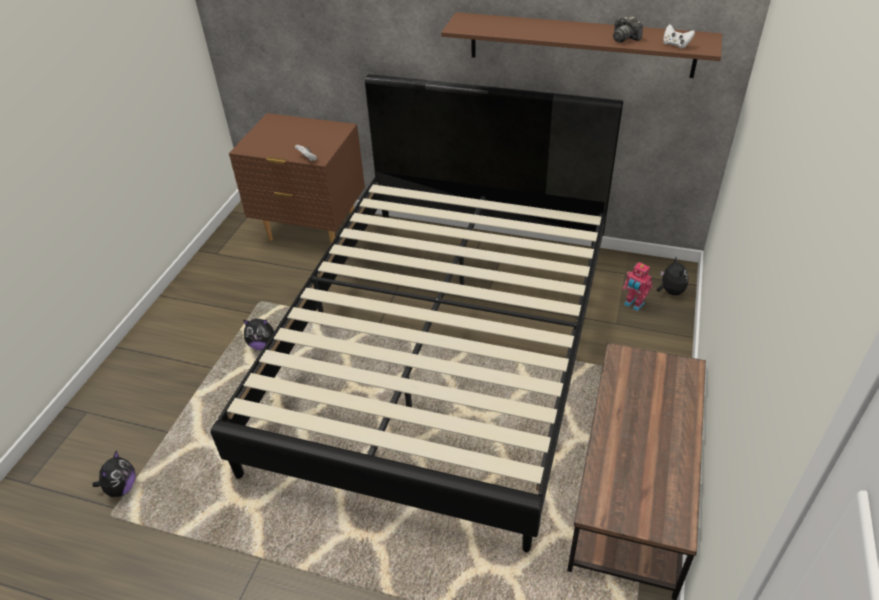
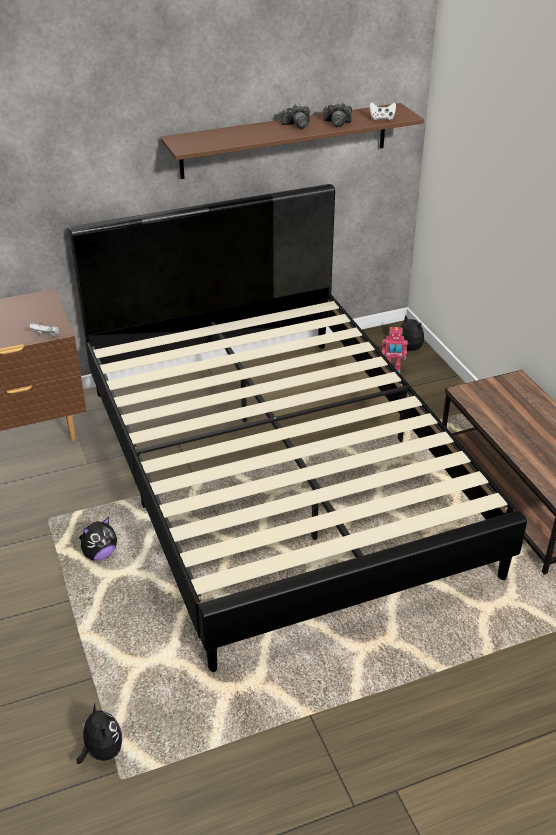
camera: 40 degrees left, 5 degrees down
none -> camera [281,104,310,129]

